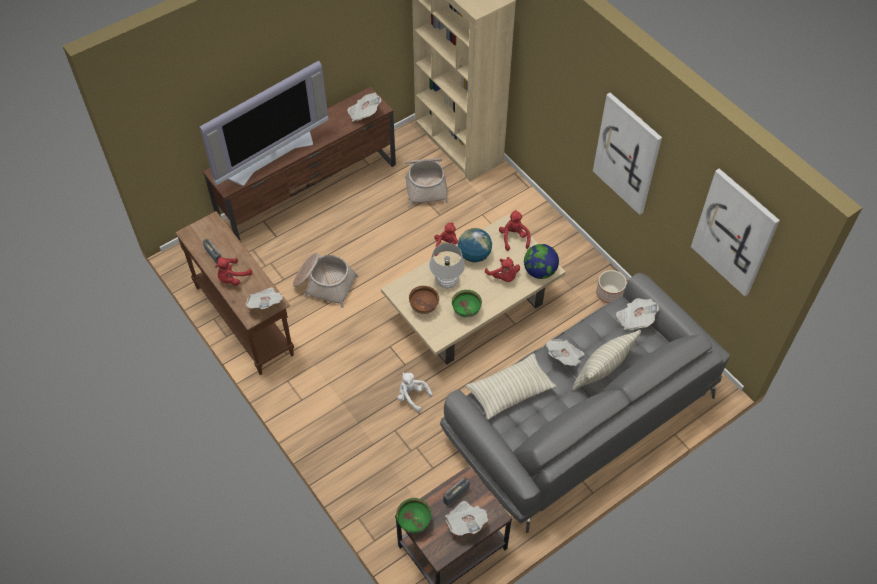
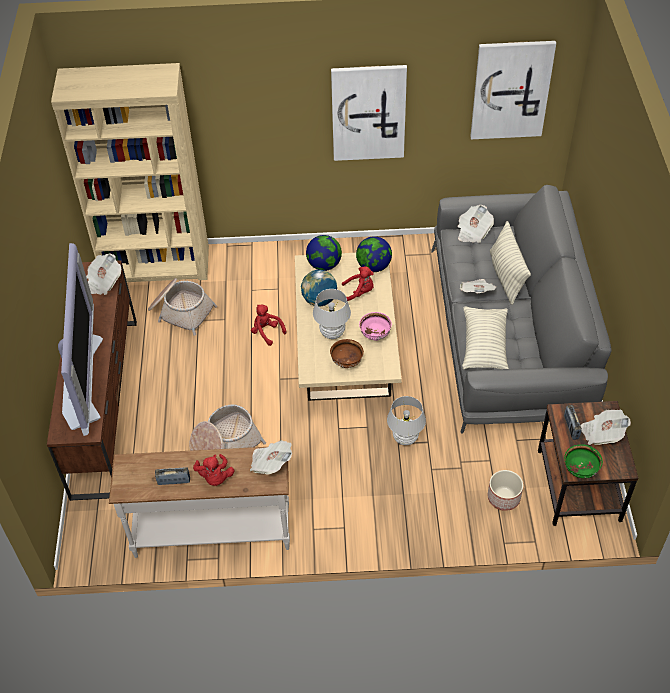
camera: 55 degrees left, 5 degrees down
brown console table [175,211,294,375] -> white console table [109,447,290,558]
white plush toy [397,373,433,412] -> white table lamp [387,396,426,445]
green bowl [452,290,482,318] -> pink bowl [359,312,392,341]
red plush toy [499,210,531,251] -> globe [306,235,342,271]
planter [596,270,627,303] -> planter moved to [488,470,523,511]

